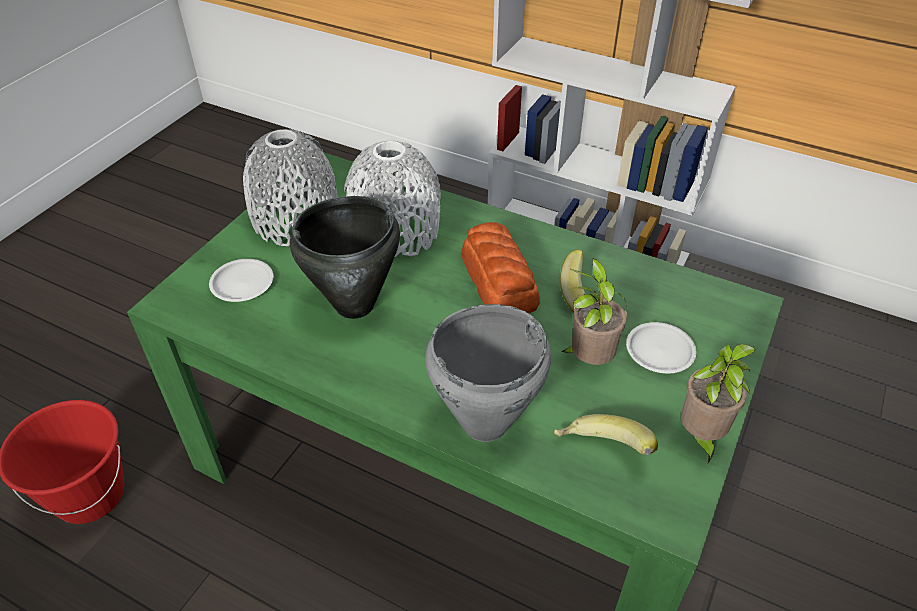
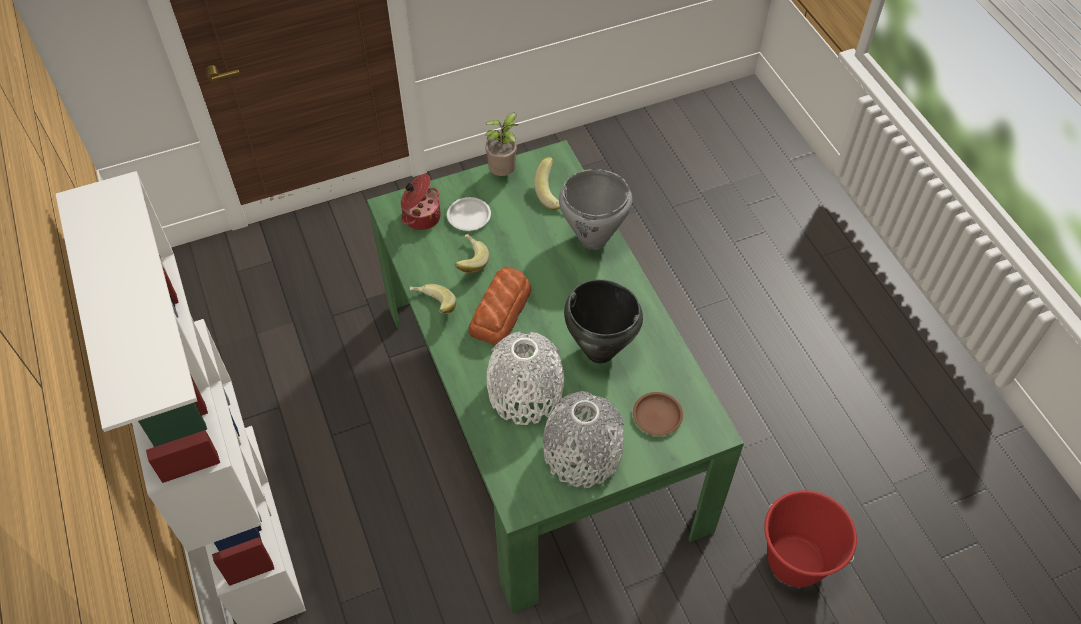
camera: 140 degrees left, 10 degrees up
white plate [209,259,274,302] -> brown plate [633,392,683,436]
potted plant [561,259,627,365] -> none
none -> cooking pot [401,174,441,230]
none -> banana [409,284,456,314]

